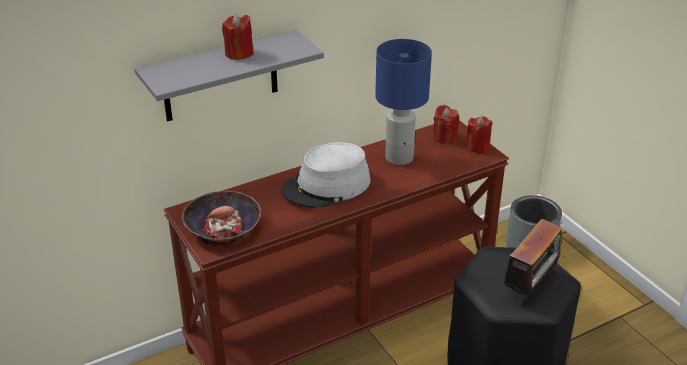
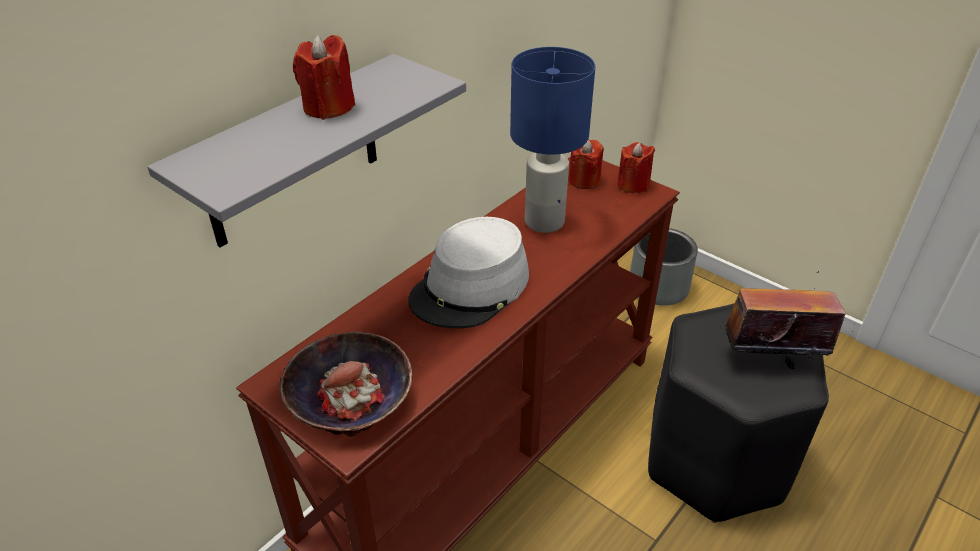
camera: 20 degrees left, 5 degrees up
radio [504,218,564,299] -> radio turned 105 degrees counterclockwise [720,271,856,369]

